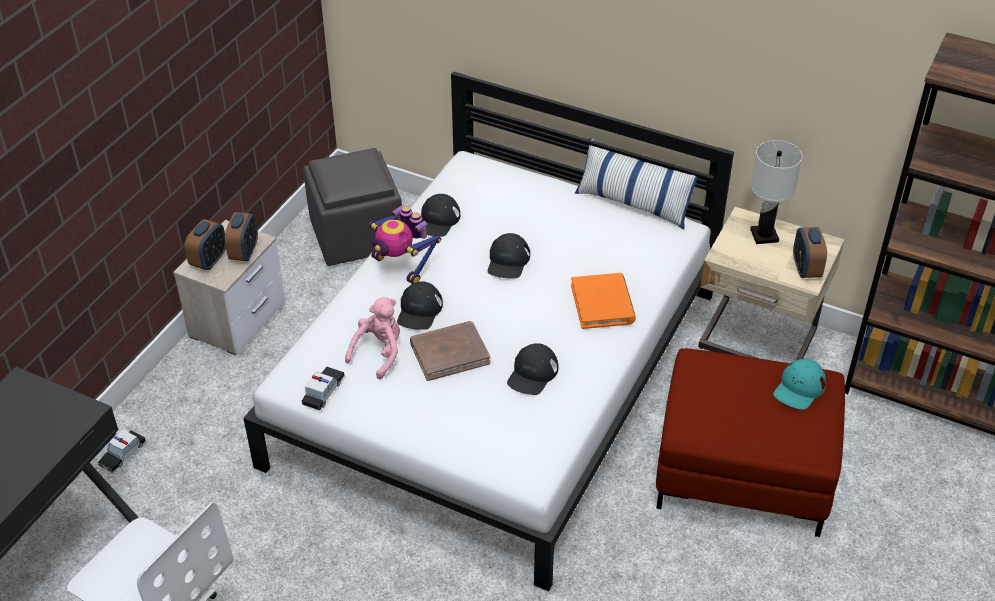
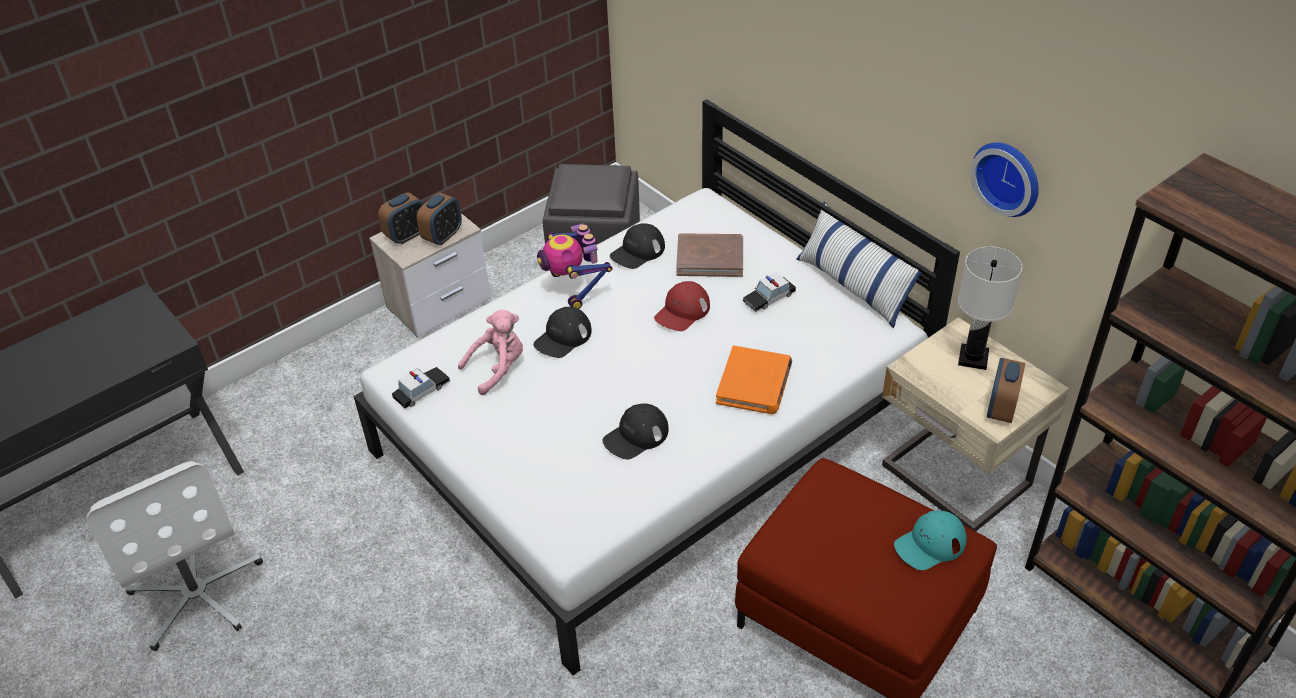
camera: 25 degrees right, 0 degrees up
toy car [98,429,146,473] -> toy car moved to [743,272,796,312]
brown book [410,321,490,381] -> brown book moved to [676,233,743,277]
black cap [488,233,530,278] -> red cap [654,281,710,331]
none -> wall clock [971,142,1039,217]

